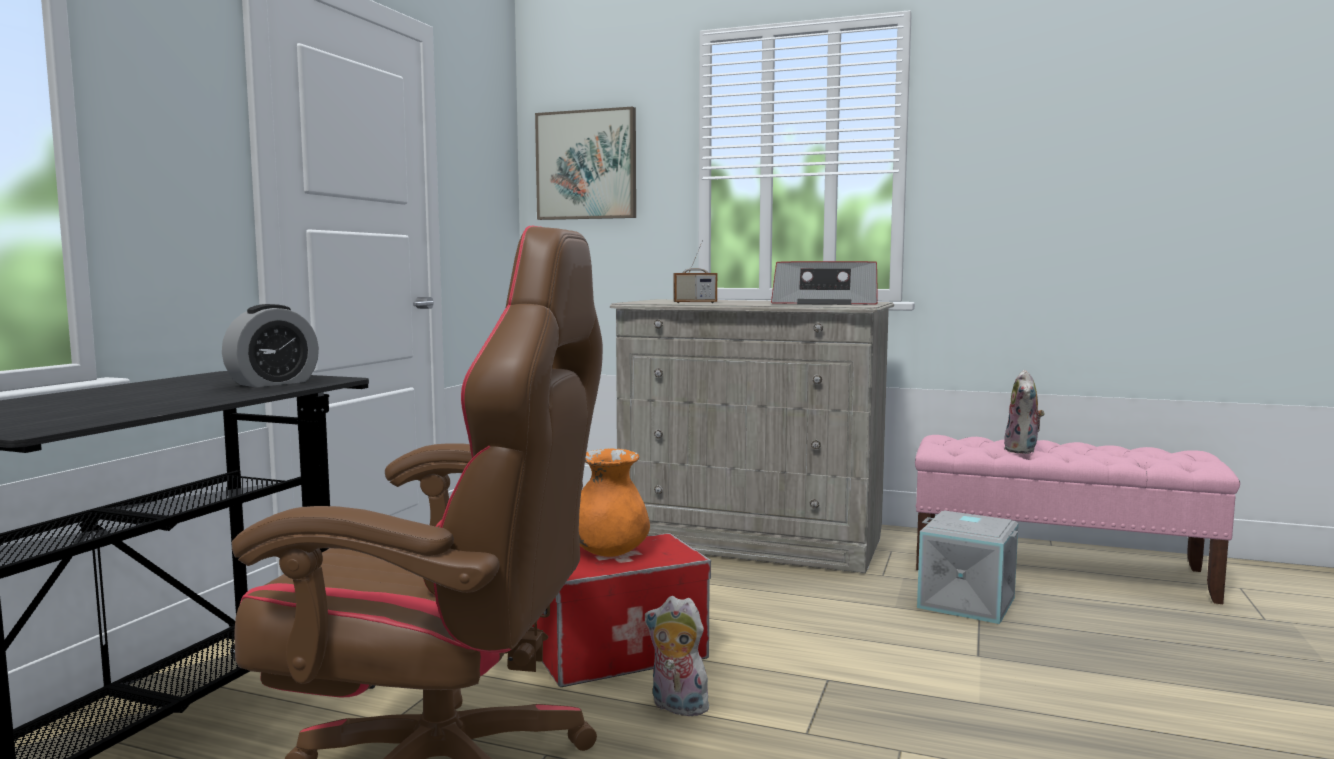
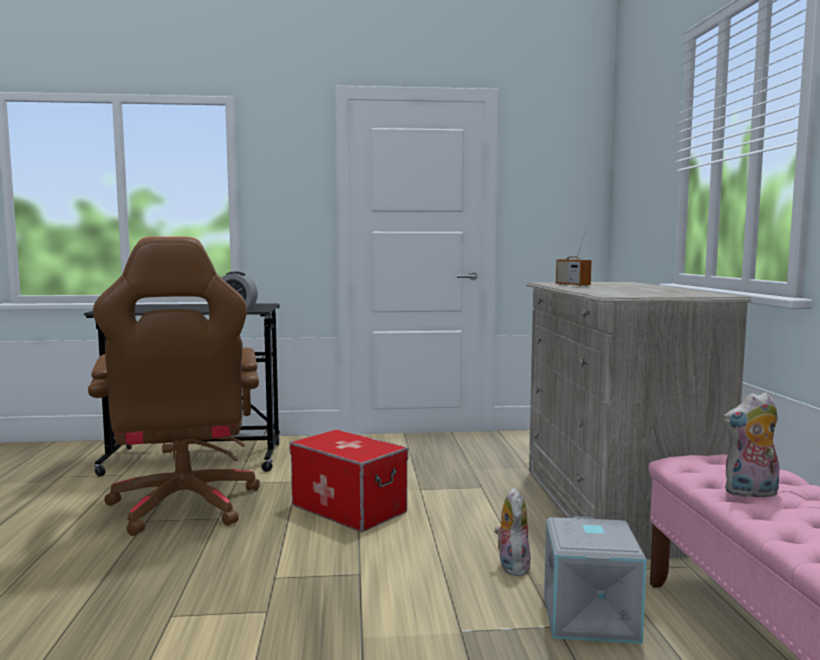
camera: 65 degrees right, 0 degrees up
picture [535,107,636,220] -> none
orange vase [579,448,650,557] -> none
plush toy [645,596,716,716] -> plush toy moved to [494,488,531,576]
radio [771,261,878,305] -> none

